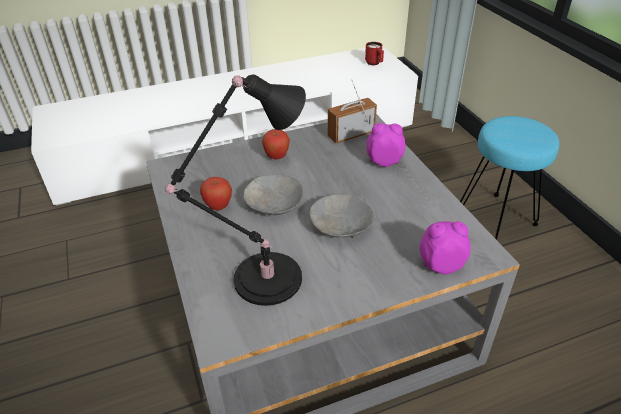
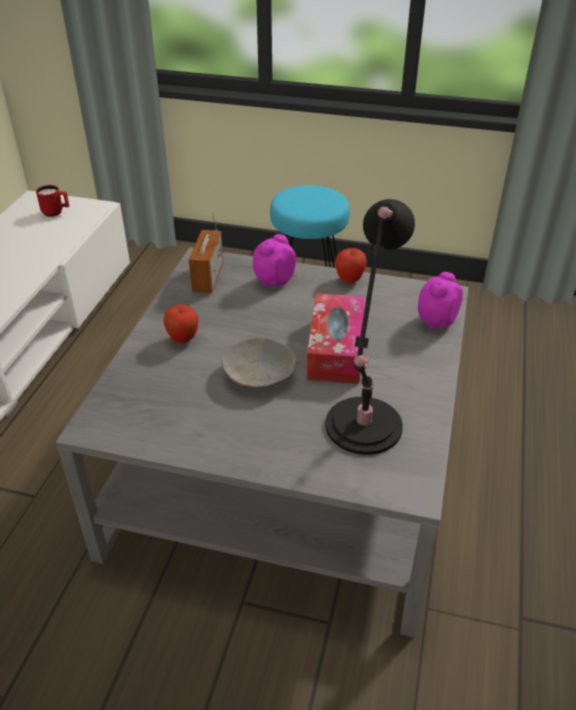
camera: 55 degrees left, 0 degrees up
apple [200,177,232,211] -> apple moved to [335,248,367,283]
grey bowl [309,194,374,238] -> tissue box [307,293,365,384]

